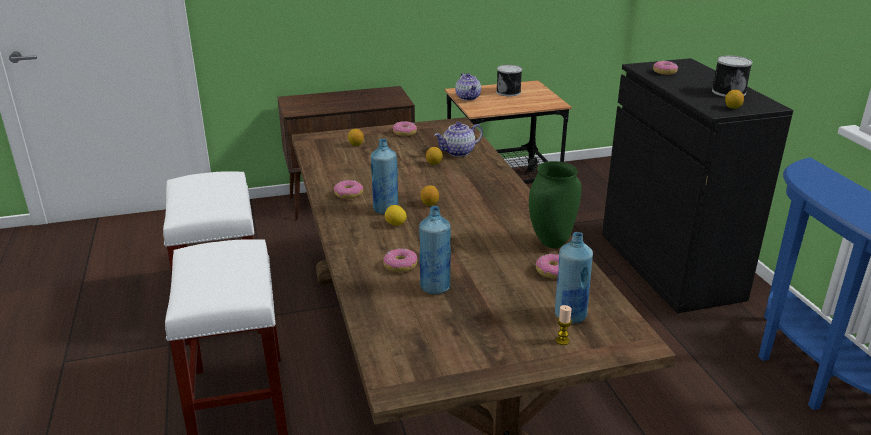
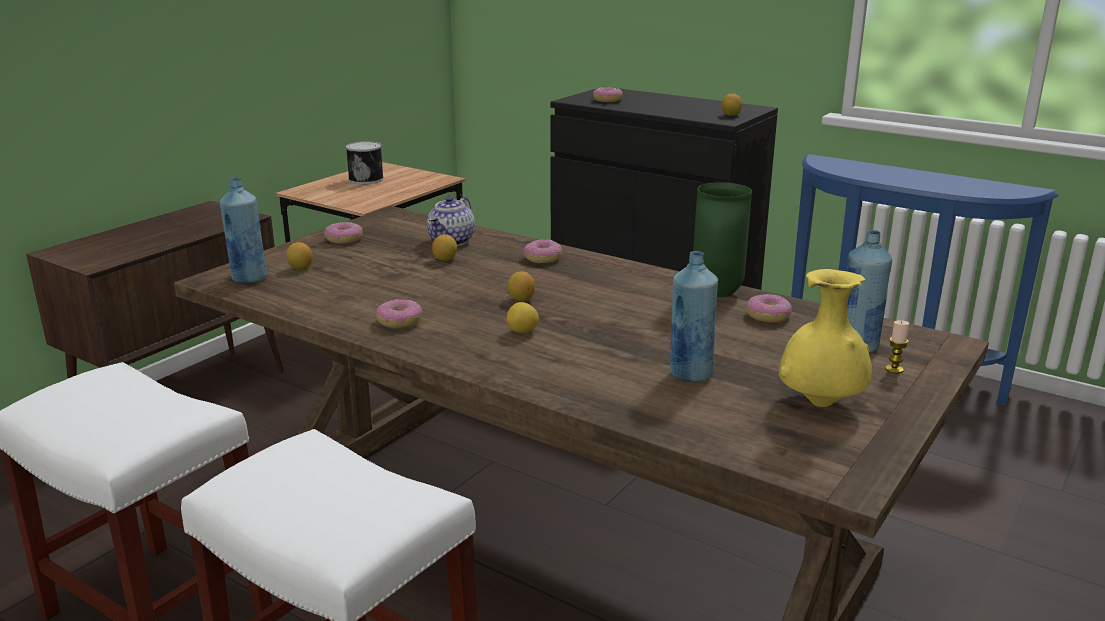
camera: 40 degrees left, 5 degrees down
blue bottle [371,139,398,215] -> blue bottle moved to [220,177,268,284]
donut [383,248,417,273] -> donut moved to [524,239,562,263]
teapot [455,73,481,101] -> none
can [712,56,752,97] -> none
none -> yellow vase [779,269,872,407]

